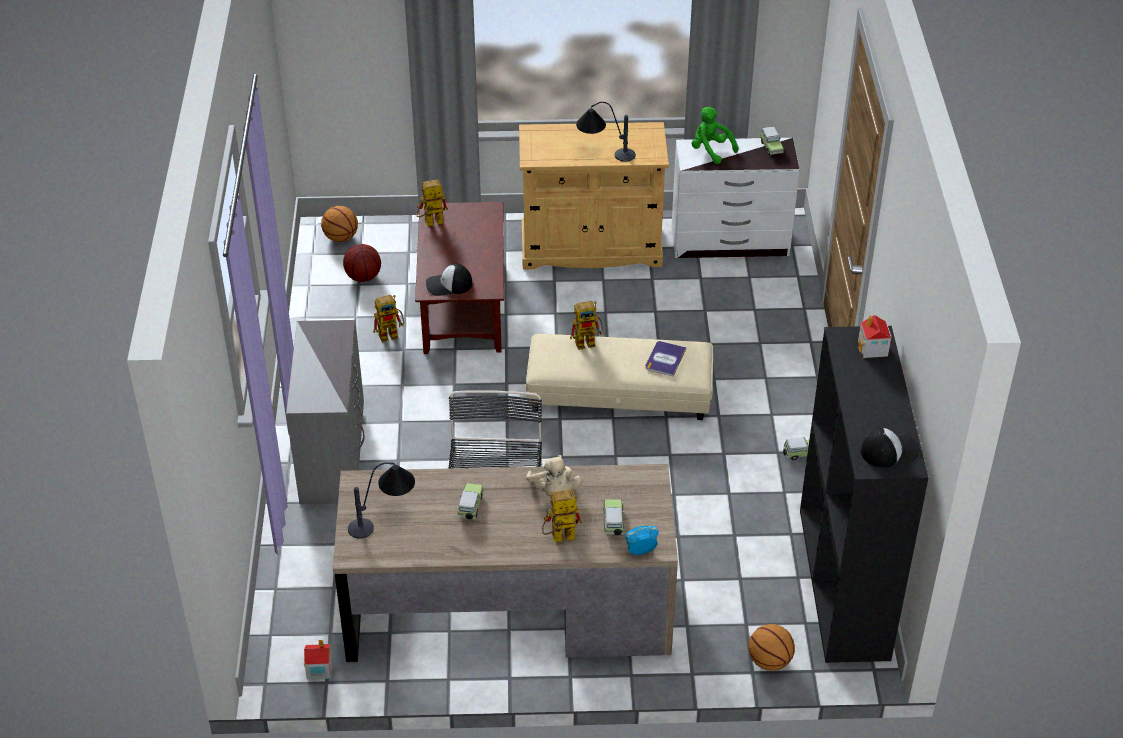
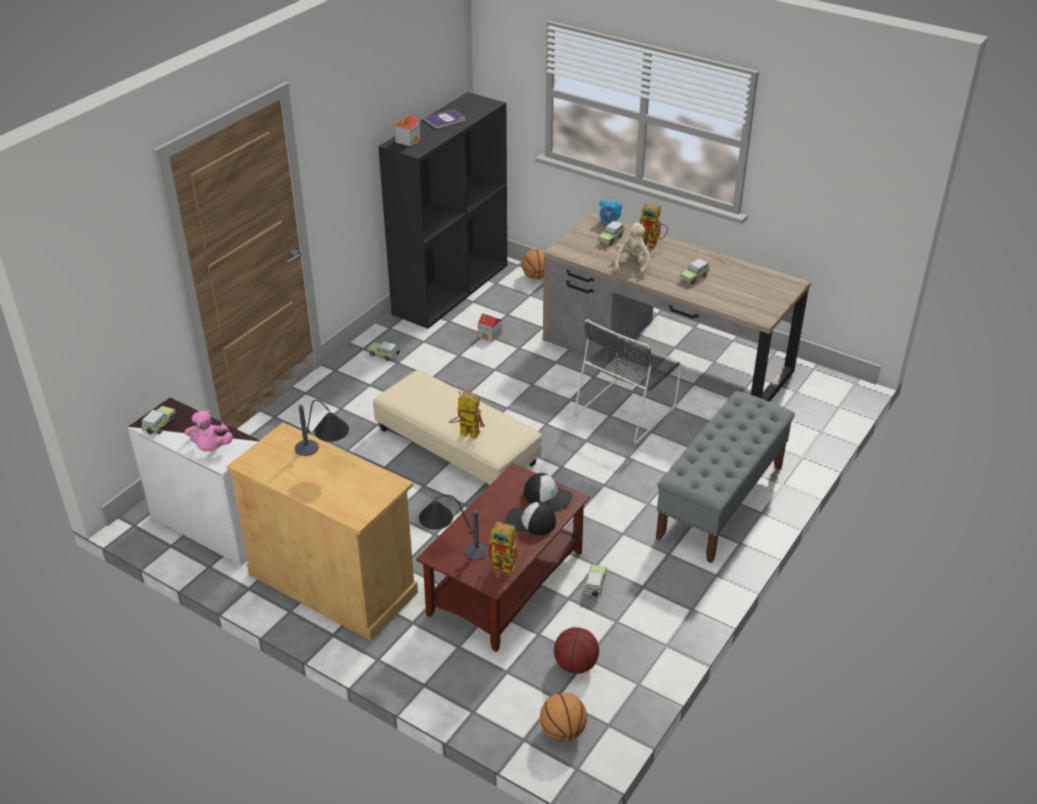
camera: 145 degrees left, 5 degrees down
grey dresser [286,320,365,504] -> grey bench [656,391,795,563]
toy house [304,640,332,679] -> toy house moved to [478,313,502,342]
table lamp [348,462,415,538] -> table lamp moved to [419,495,488,560]
toy robot [373,295,404,343] -> toy car [584,564,607,597]
book [645,341,686,376] -> book moved to [423,109,465,129]
green plush toy [691,107,738,164] -> pink plush toy [185,410,233,451]
cap [861,428,920,468] -> cap moved to [506,502,556,535]

